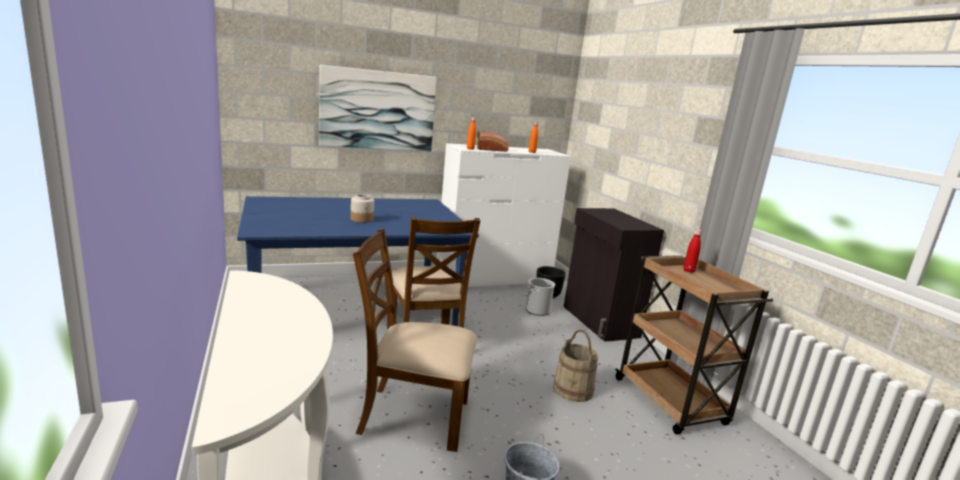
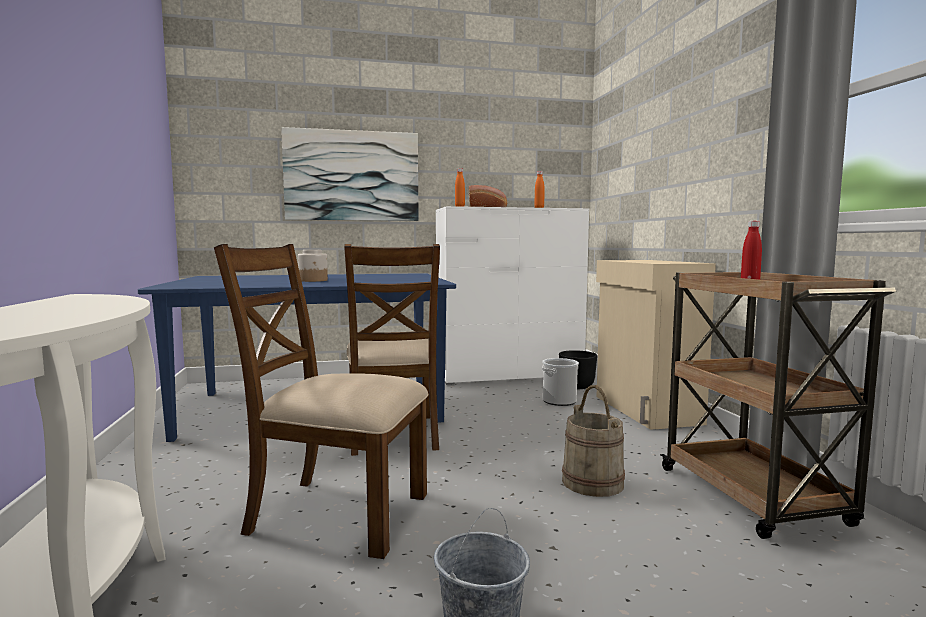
camera: 10 degrees right, 10 degrees down
black cabinet [564,208,664,342] -> beige cabinet [596,260,716,430]

